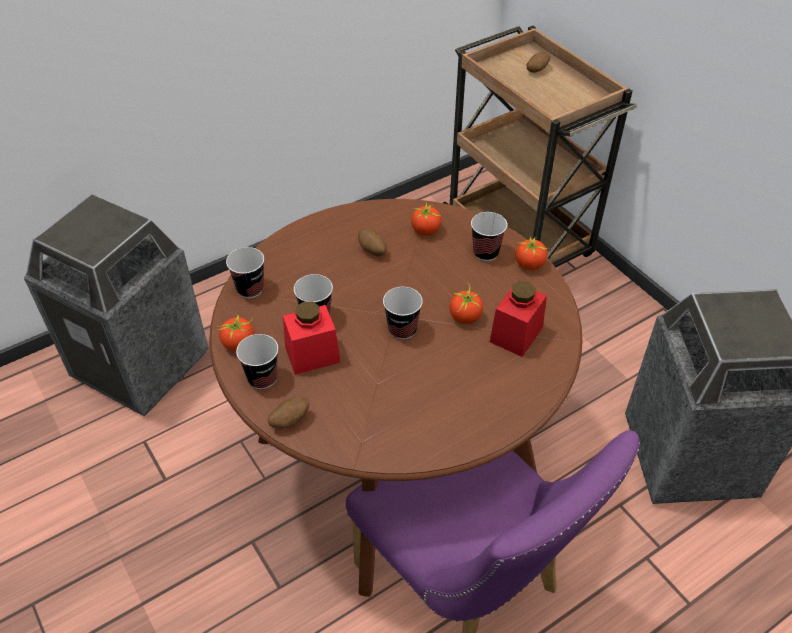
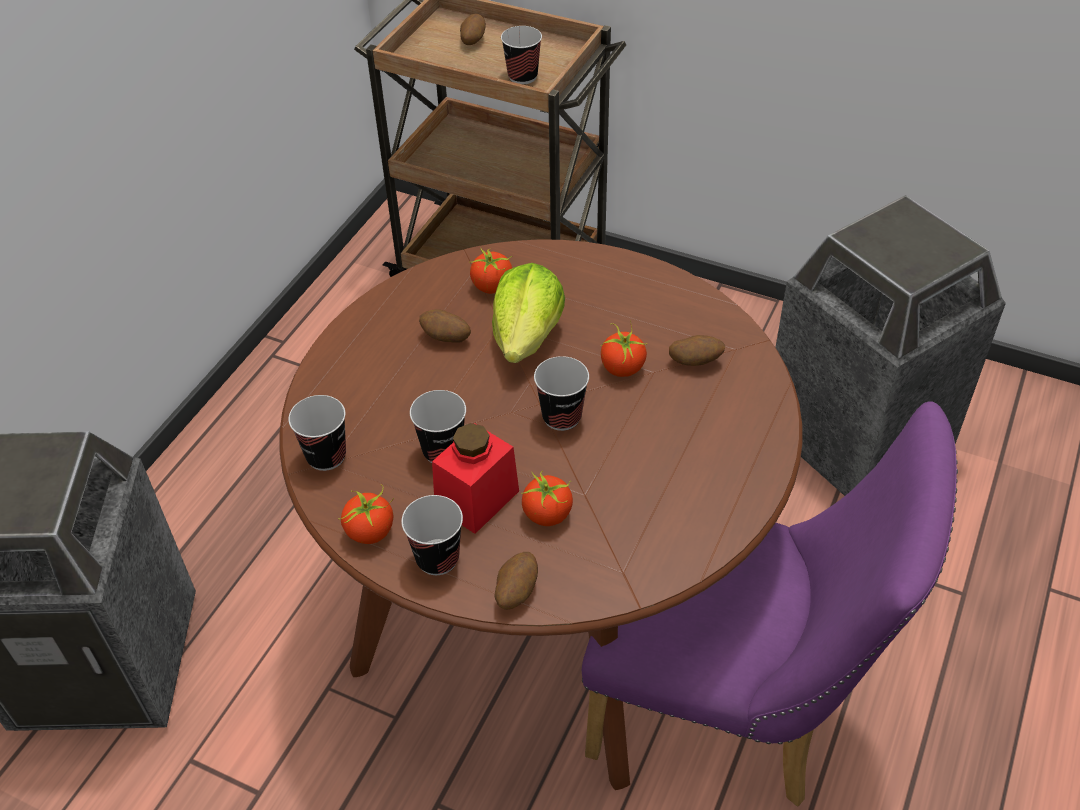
camera: 30 degrees left, 0 degrees up
cup [471,212,507,261] -> cup moved to [501,26,542,84]
red jar [490,281,547,357] -> potato [669,335,725,366]
tomato [515,237,548,270] -> tomato moved to [521,471,573,526]
none -> lettuce [492,263,565,363]

